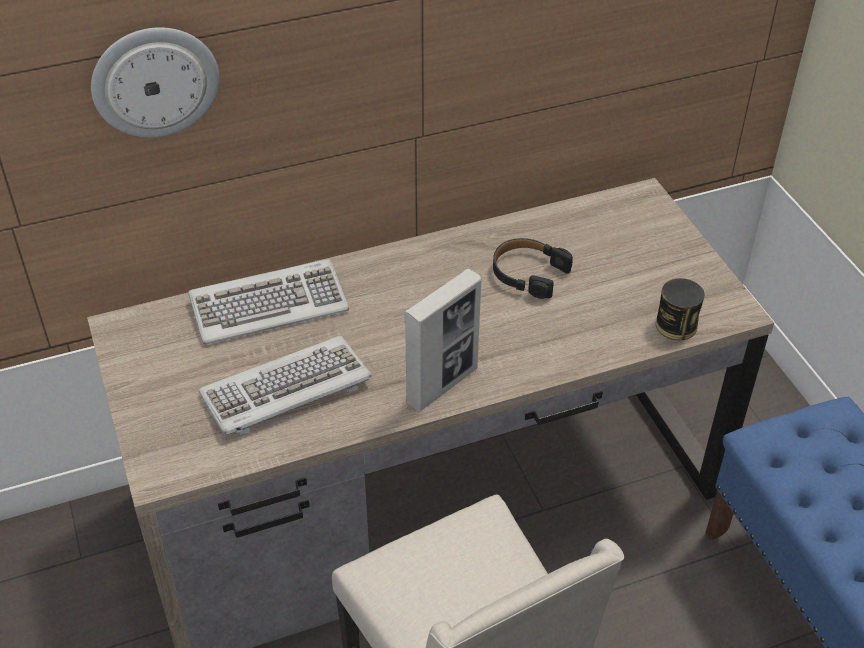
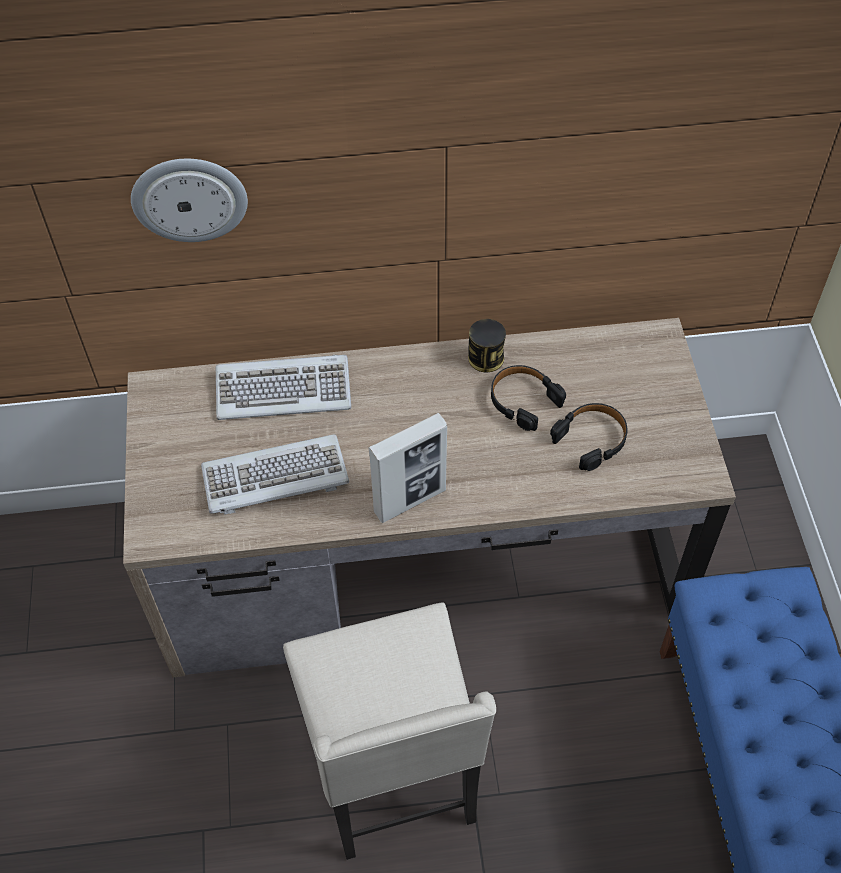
camera: 15 degrees right, 10 degrees up
can [656,278,705,340] -> can moved to [468,319,506,372]
none -> black headphones [550,403,628,471]

